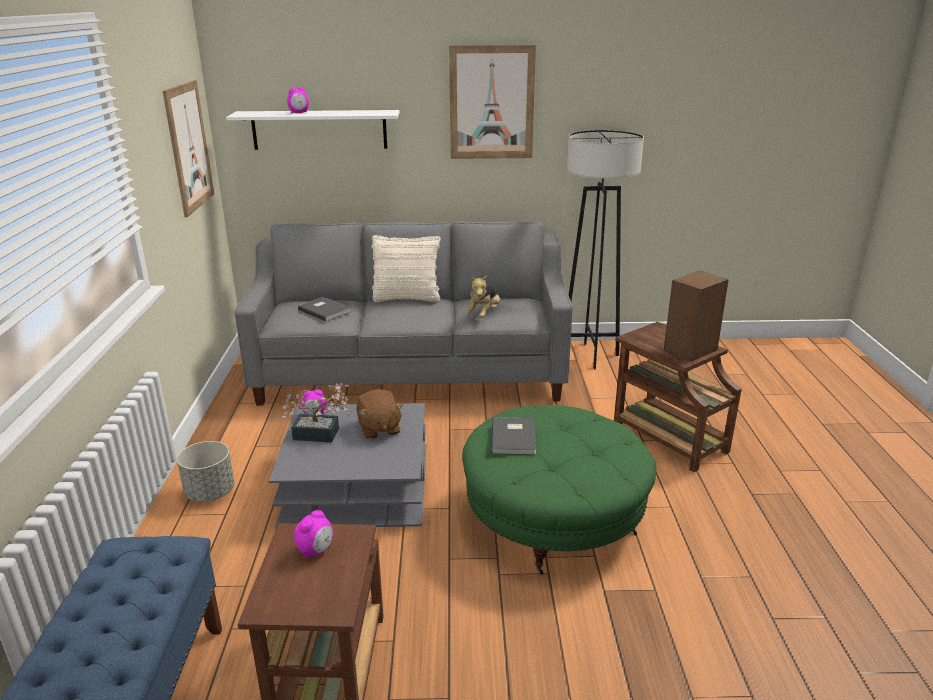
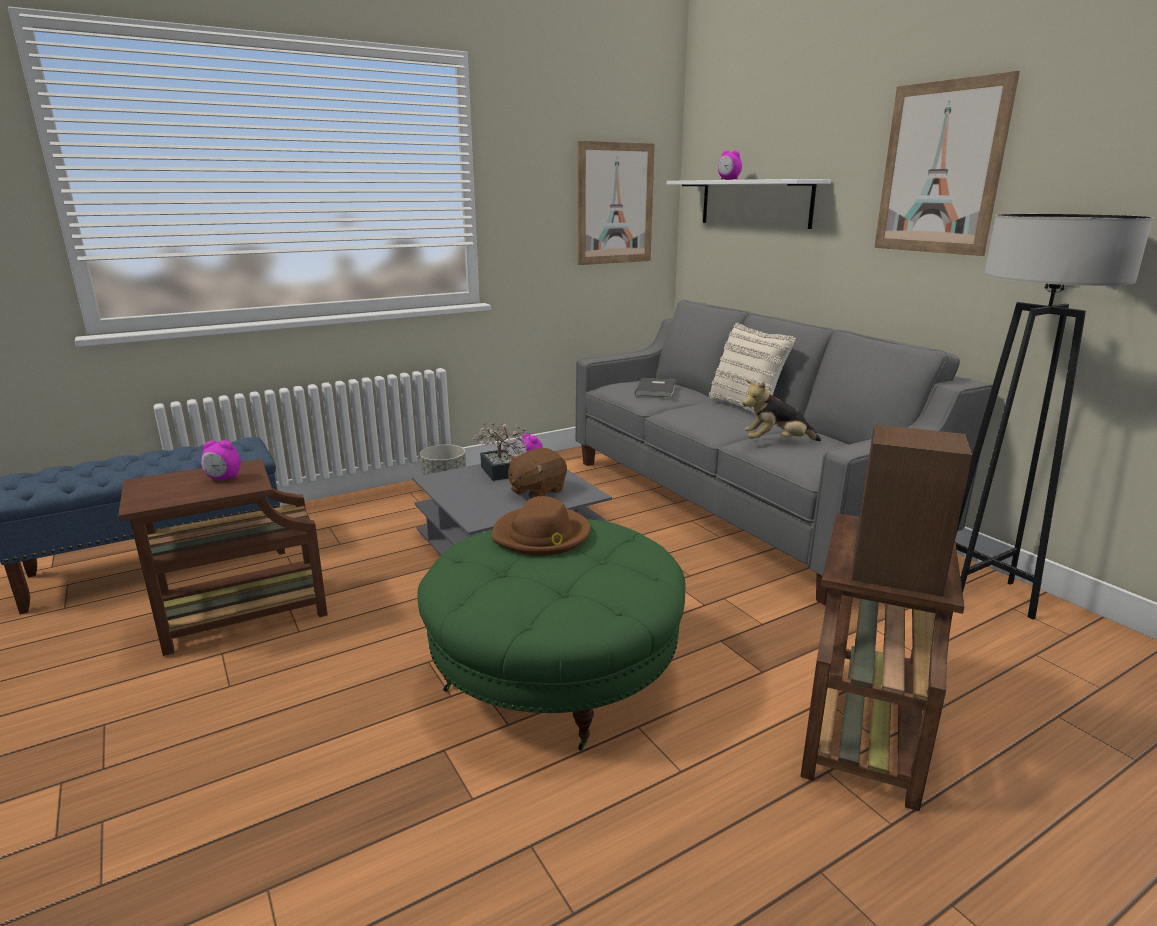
camera: 60 degrees right, 5 degrees down
grey book [491,417,537,455] -> brown hat [491,496,591,556]

